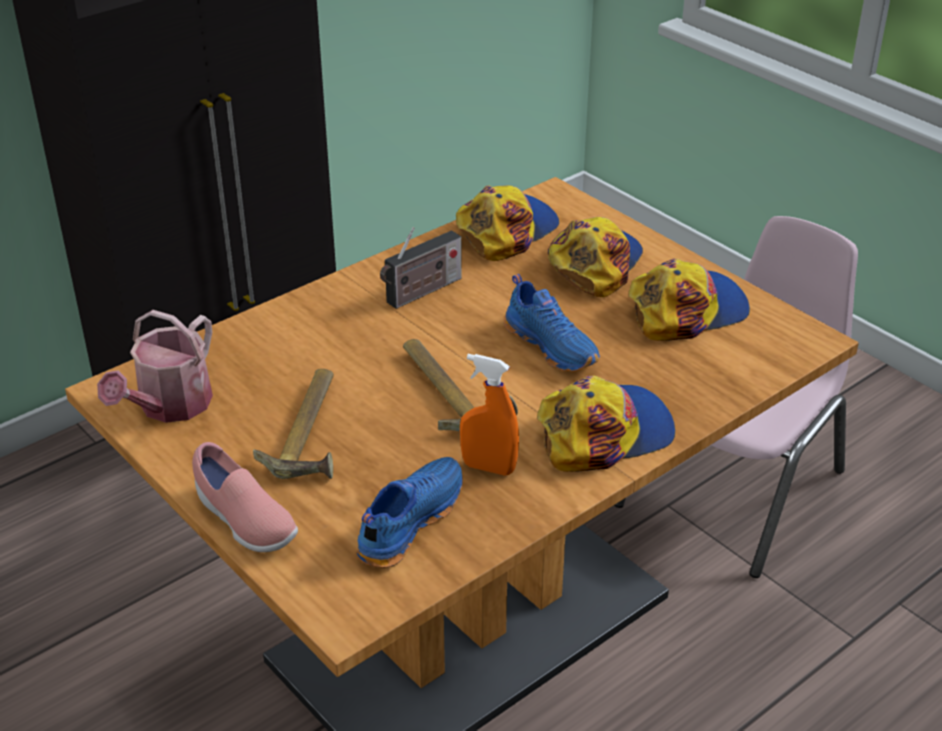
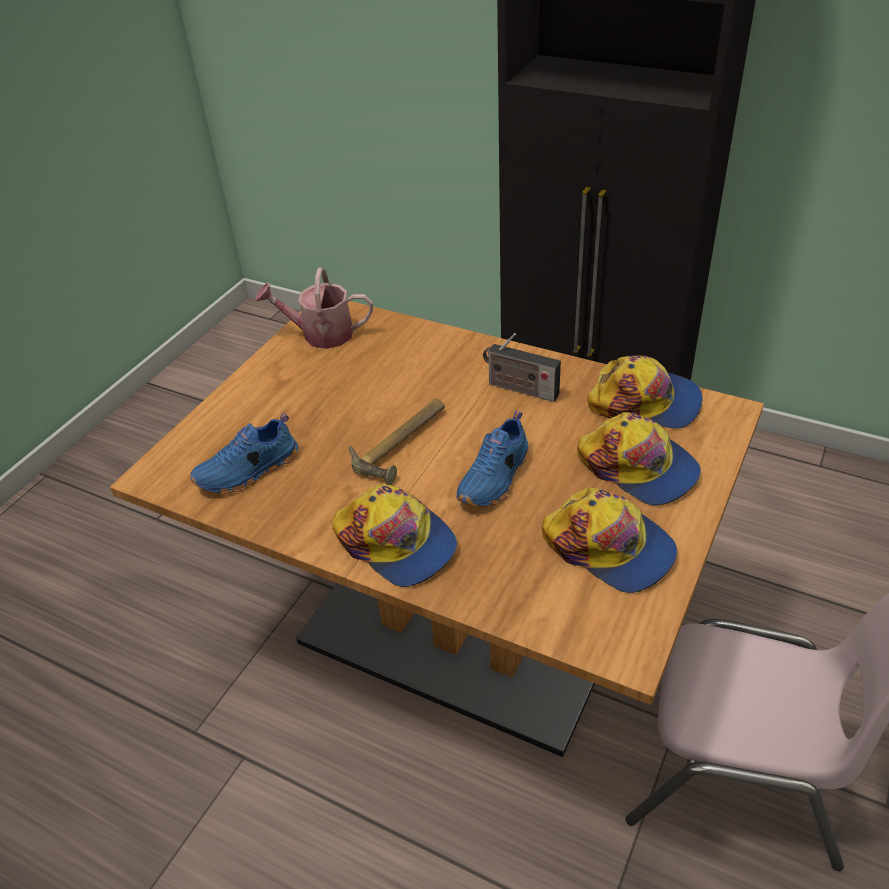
camera: 70 degrees right, 5 degrees up
pink shoe [192,442,298,552] -> none
hammer [253,369,334,479] -> none
blue shoe [357,457,463,568] -> blue shoe turned 135 degrees clockwise [190,413,298,494]
orange spray bottle [460,354,519,476] -> none
cap [548,217,643,297] -> cap turned 45 degrees clockwise [577,412,701,505]

